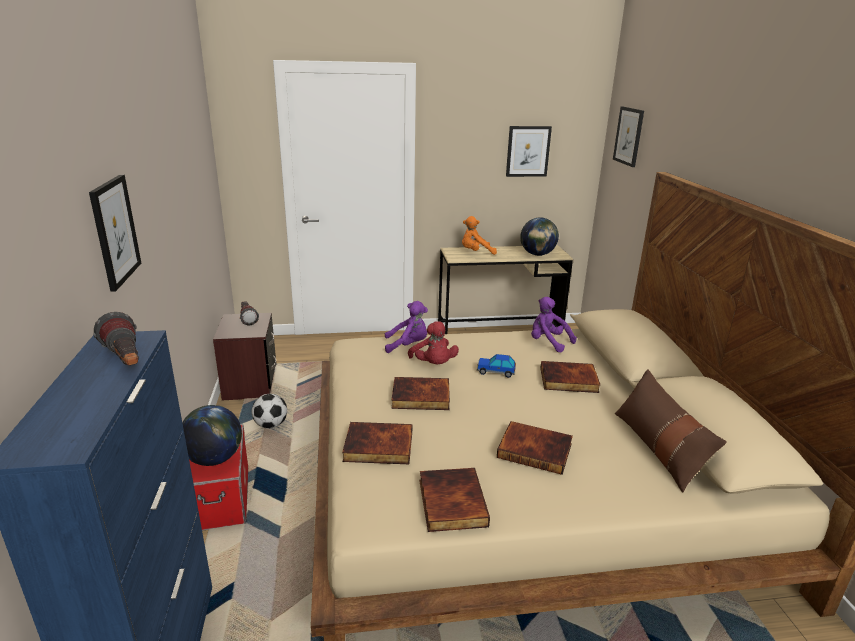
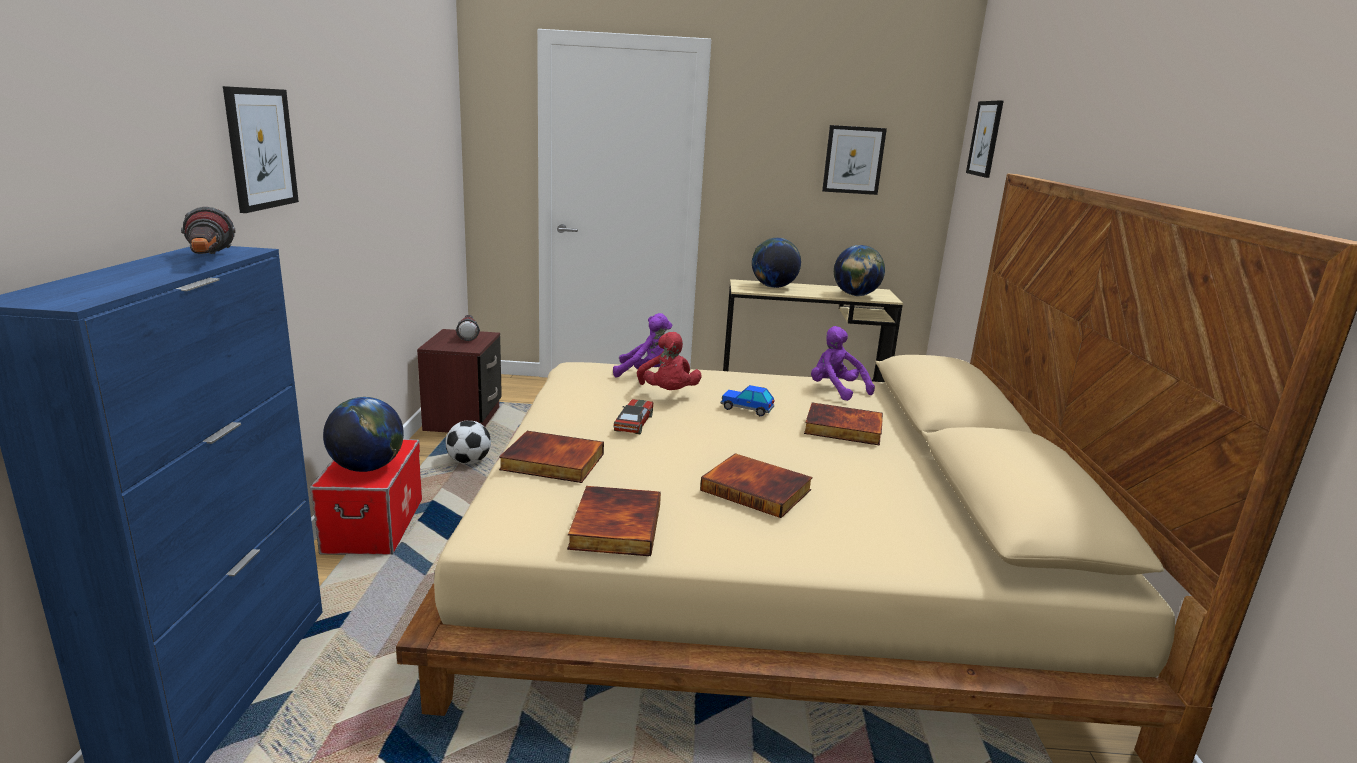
camera: 10 degrees right, 5 degrees down
book [391,377,450,410] -> toy car [614,399,653,434]
orange plush toy [462,216,497,255] -> globe [752,238,801,288]
brown pillow [615,369,727,493] -> none

